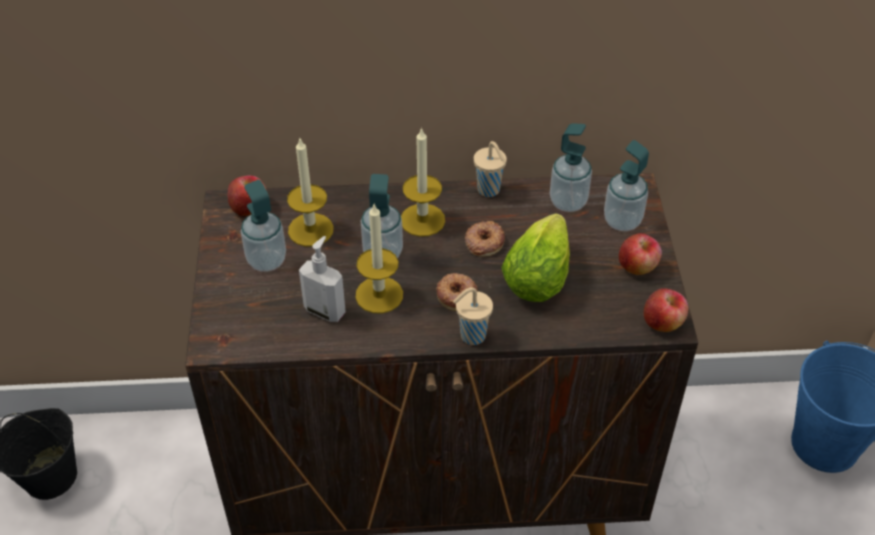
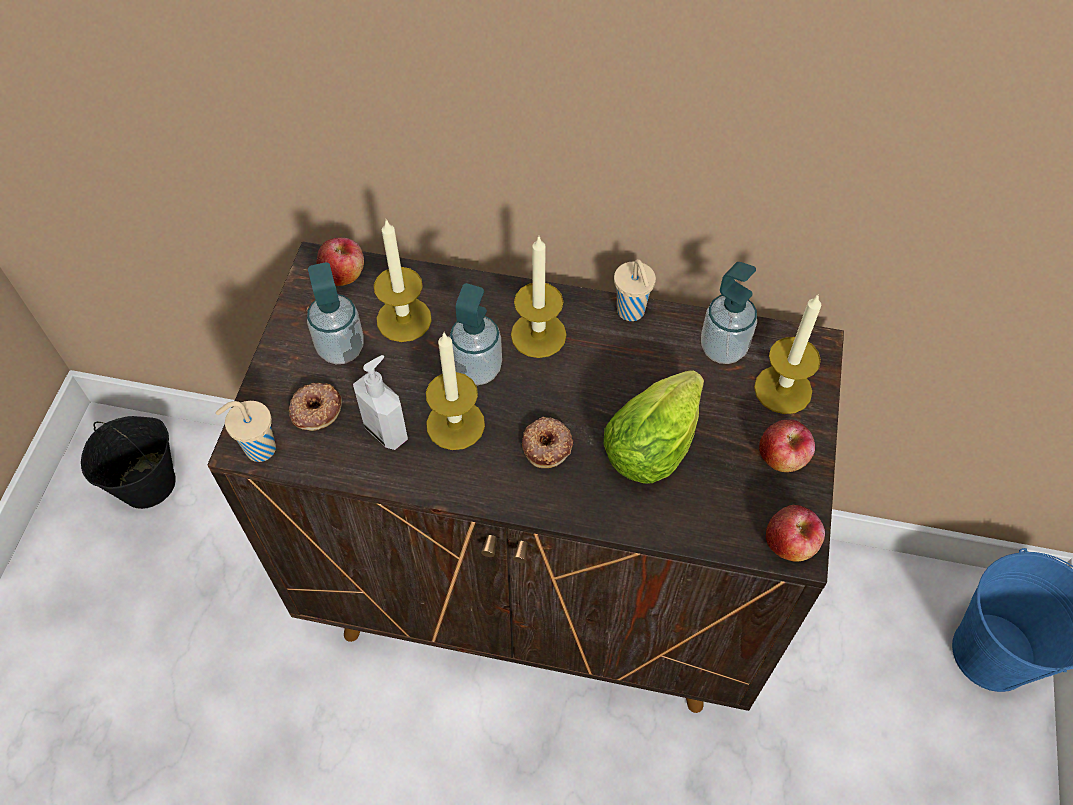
camera: 15 degrees right, 10 degrees up
beige cup [453,287,493,345] -> beige cup moved to [216,401,276,462]
donut [465,221,505,257] -> donut moved to [289,383,342,431]
soap dispenser [604,140,649,231] -> candle [754,294,821,414]

